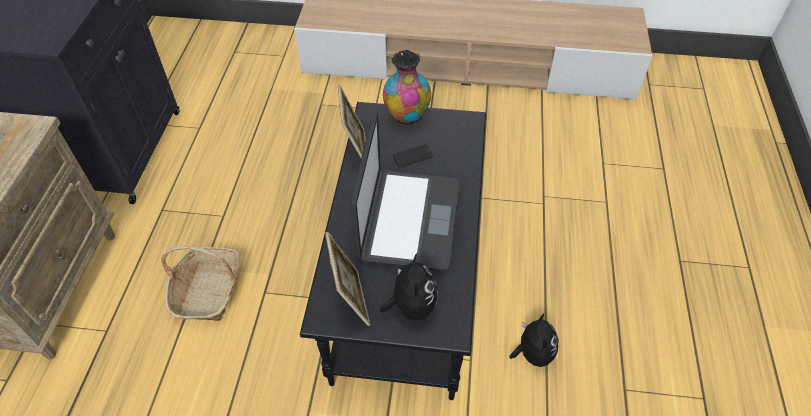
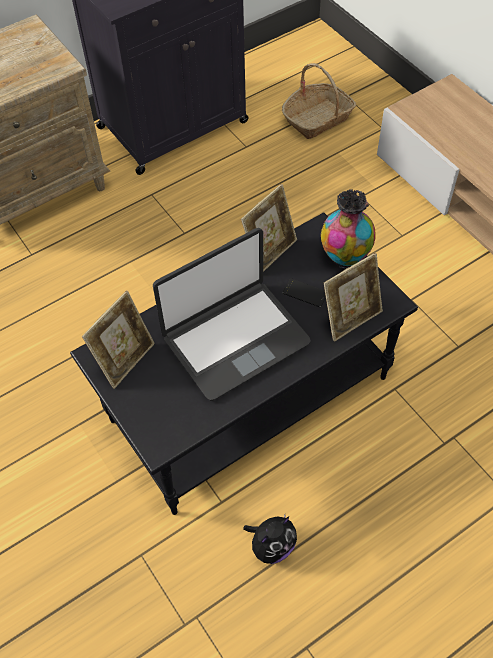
camera: 50 degrees right, 5 degrees up
basket [161,246,240,321] -> basket moved to [282,63,356,139]
plush toy [380,253,438,320] -> none
none -> picture frame [324,253,383,342]

